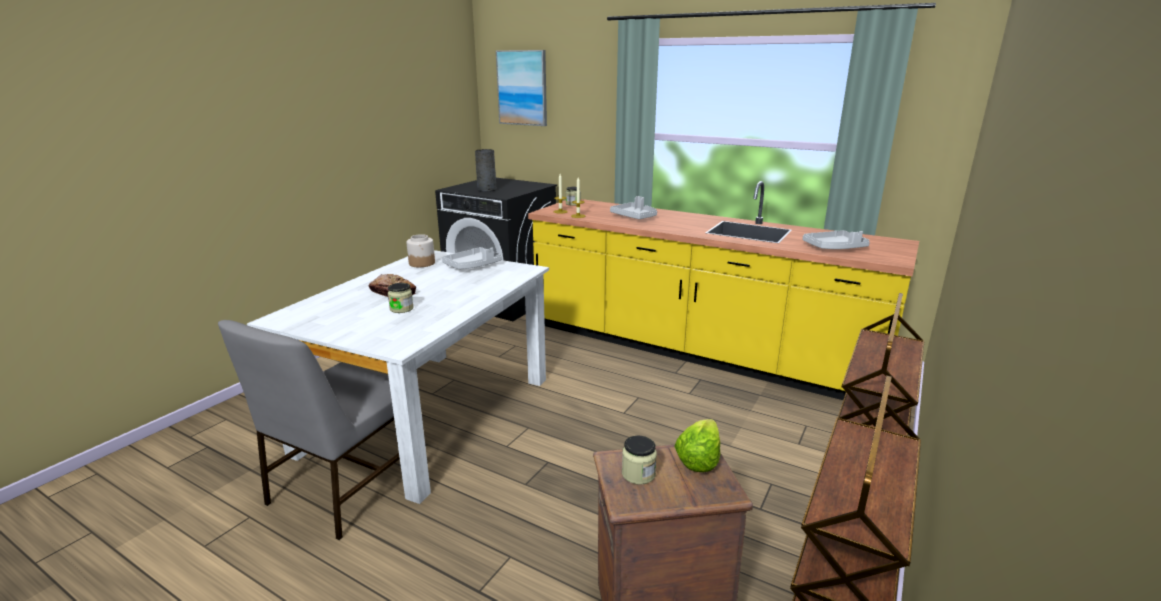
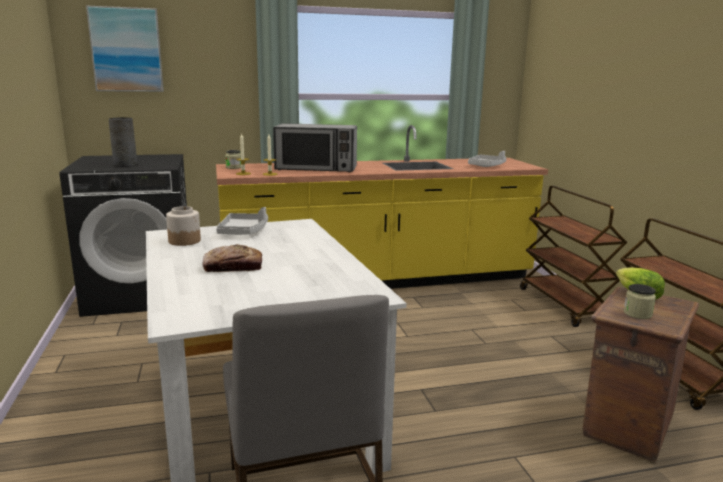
camera: 45 degrees left, 5 degrees down
jar [388,283,414,313] -> none
grey tray [610,196,657,219] -> microwave [273,123,357,172]

